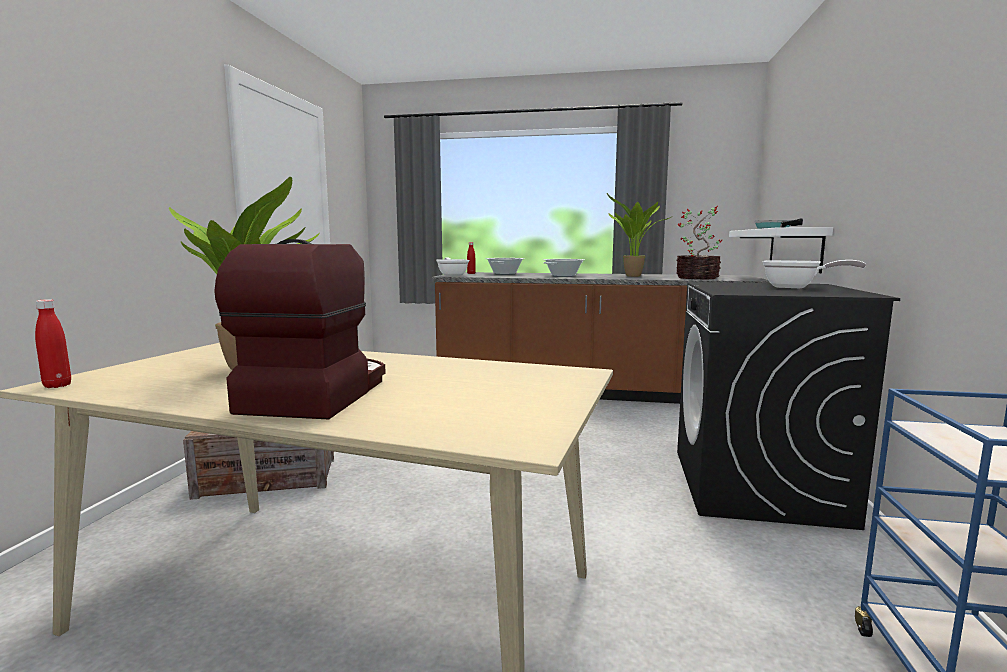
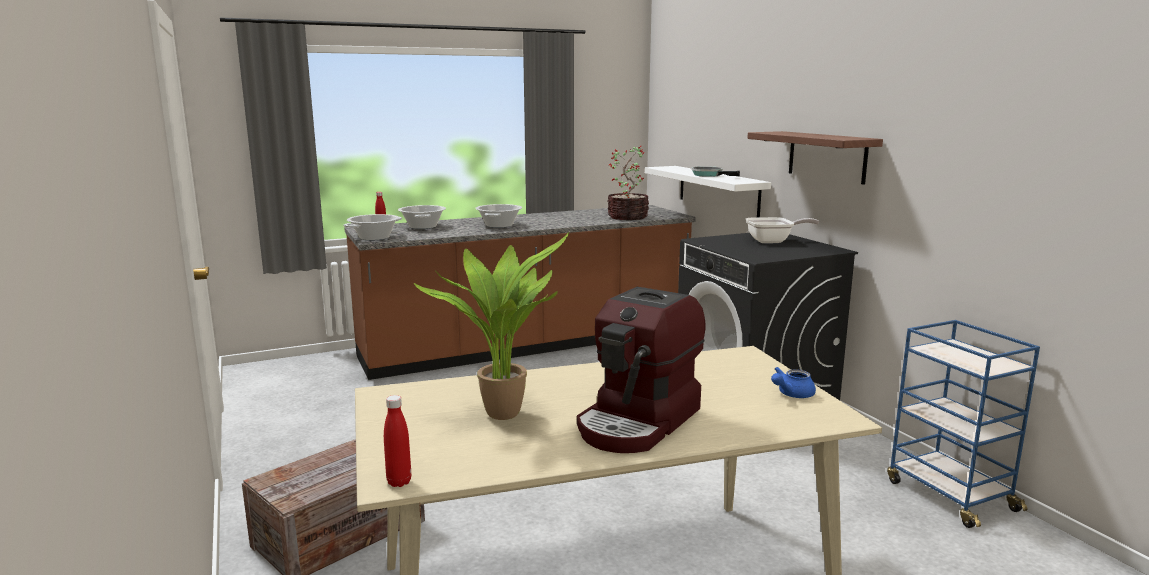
camera: 35 degrees left, 5 degrees up
coffee machine [214,239,386,420] -> coffee machine turned 120 degrees counterclockwise [577,287,706,453]
frying pan [436,257,470,276] -> cooking pot [343,214,402,241]
potted plant [607,193,674,277] -> none
none -> shelf [747,131,883,185]
none -> blue teapot [771,367,816,398]

